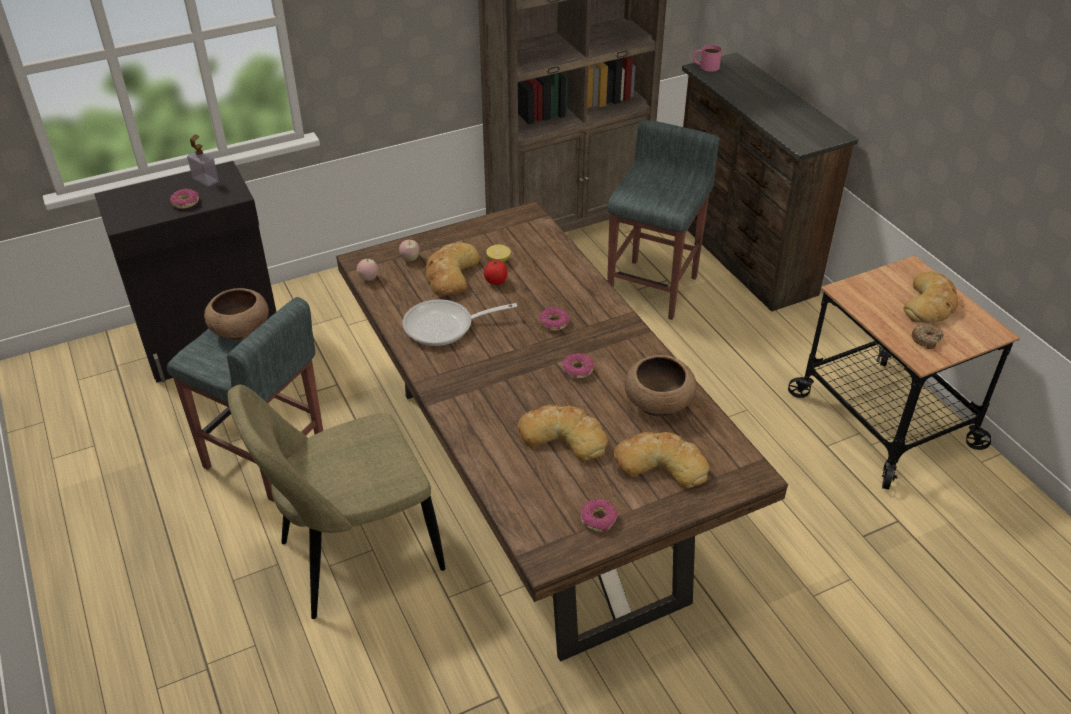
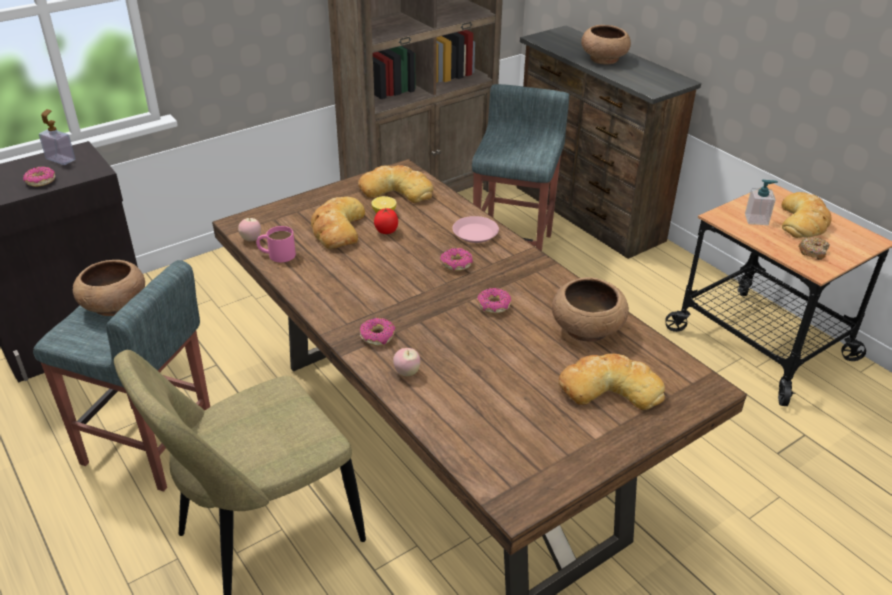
camera: 10 degrees left, 5 degrees down
apple [399,240,419,261] -> apple moved to [393,348,420,376]
frying pan [403,299,517,346] -> none
bread [518,405,608,461] -> bread moved to [358,165,433,203]
donut [581,499,618,532] -> donut moved to [360,318,395,346]
pink mug [693,45,722,72] -> pink mug moved to [256,226,296,262]
none -> pink plate [452,216,499,243]
none -> brown bowl [581,25,631,64]
none -> soap dispenser [745,180,778,225]

